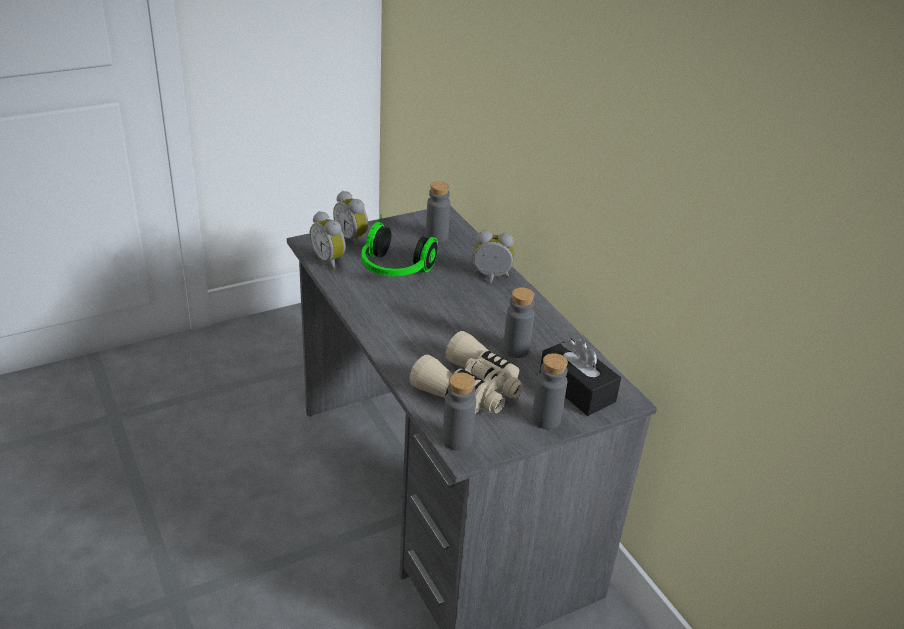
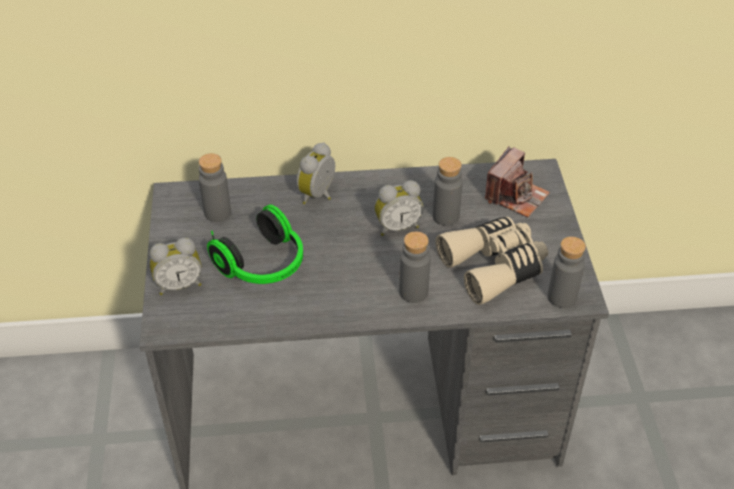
camera: 65 degrees left, 10 degrees up
alarm clock [309,211,345,270] -> alarm clock moved to [375,180,424,236]
grey bottle [532,353,568,429] -> grey bottle moved to [399,231,431,303]
black tissue box [539,339,621,416] -> camera [485,146,550,217]

